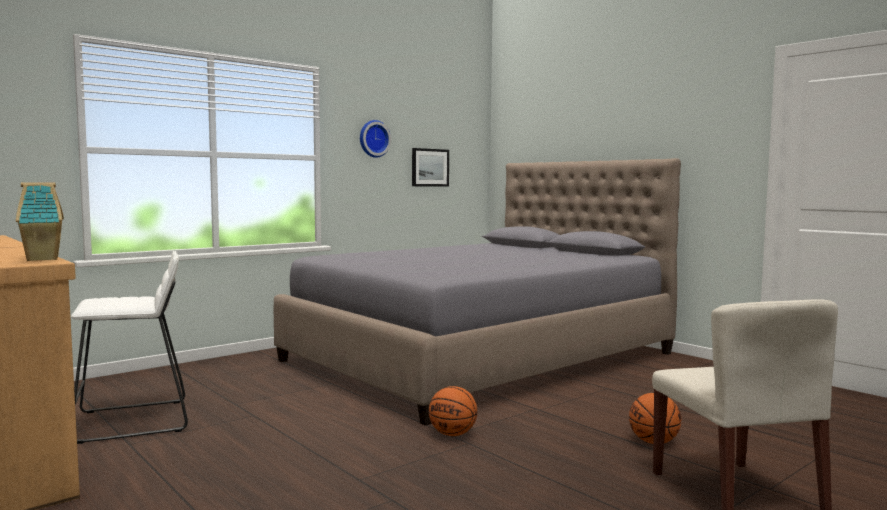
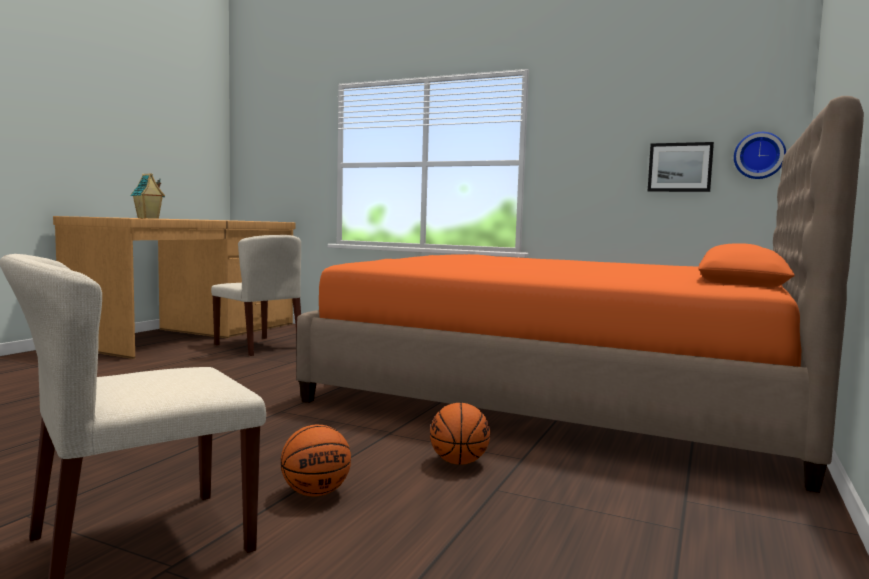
camera: 65 degrees right, 0 degrees up
white stool [71,251,188,444] -> beige chair [211,235,301,356]
grey bed [274,158,681,426] -> orange bed [296,96,864,493]
wall clock [360,120,391,158] -> wall clock moved to [734,132,786,179]
basketball [429,386,477,436] -> basketball moved to [430,403,490,465]

